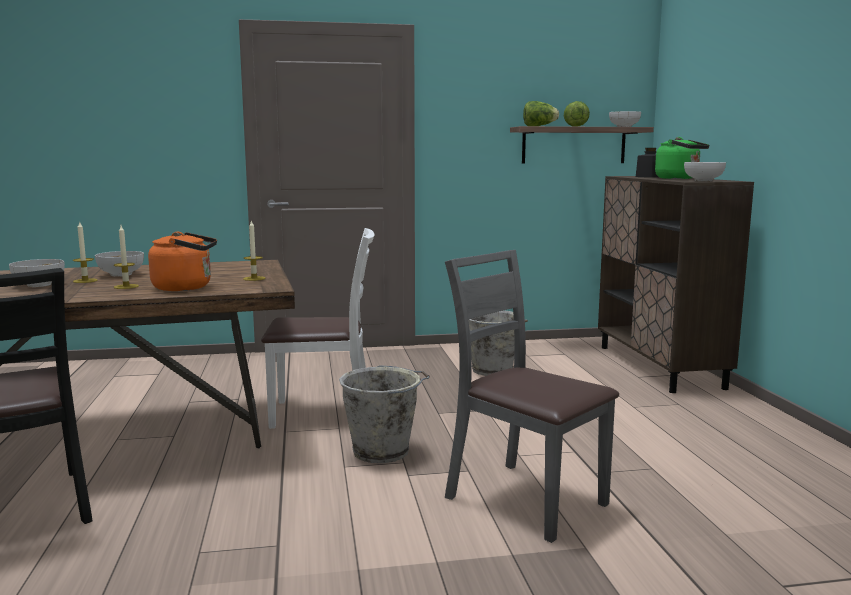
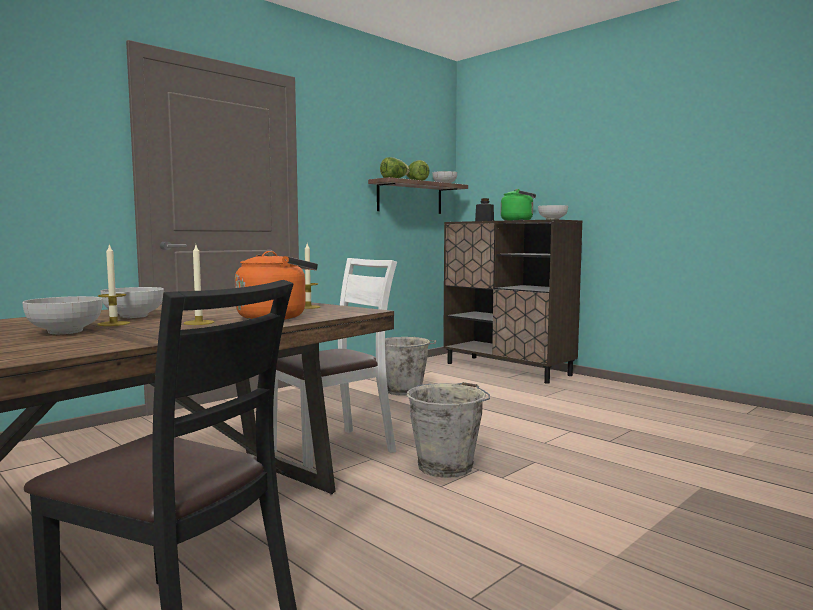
camera: 35 degrees left, 5 degrees down
grey chair [445,250,619,543] -> none

